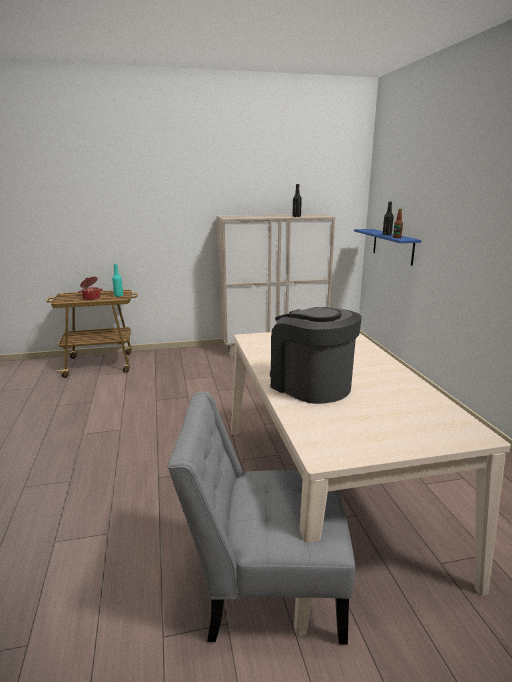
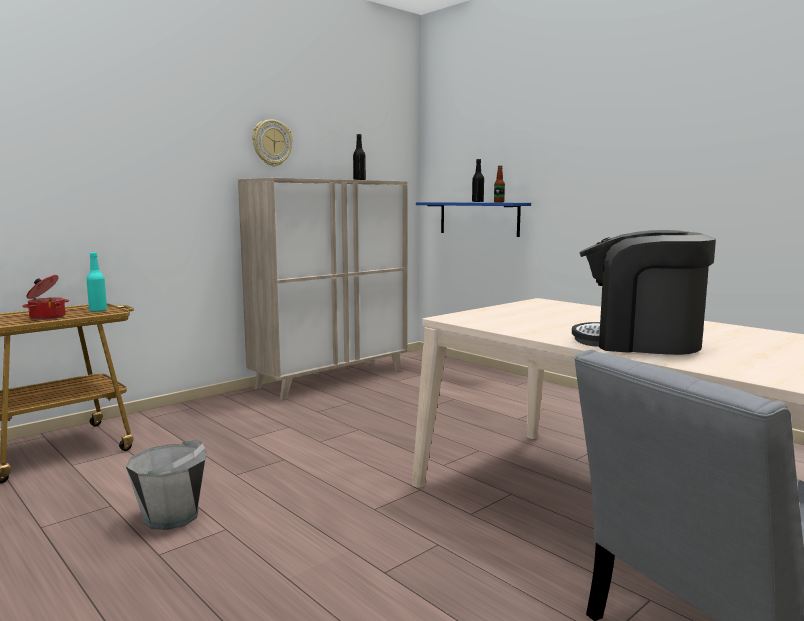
camera: 30 degrees left, 10 degrees down
none -> grey bucket [126,439,207,530]
none -> wall clock [252,119,293,166]

